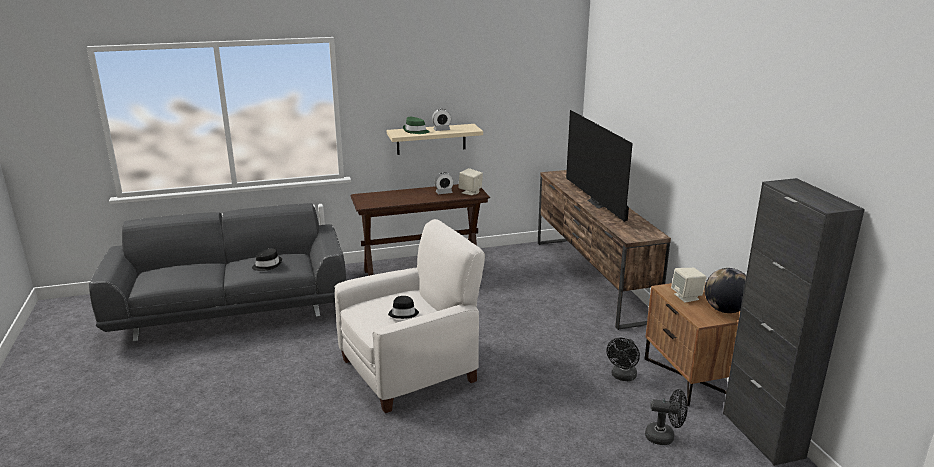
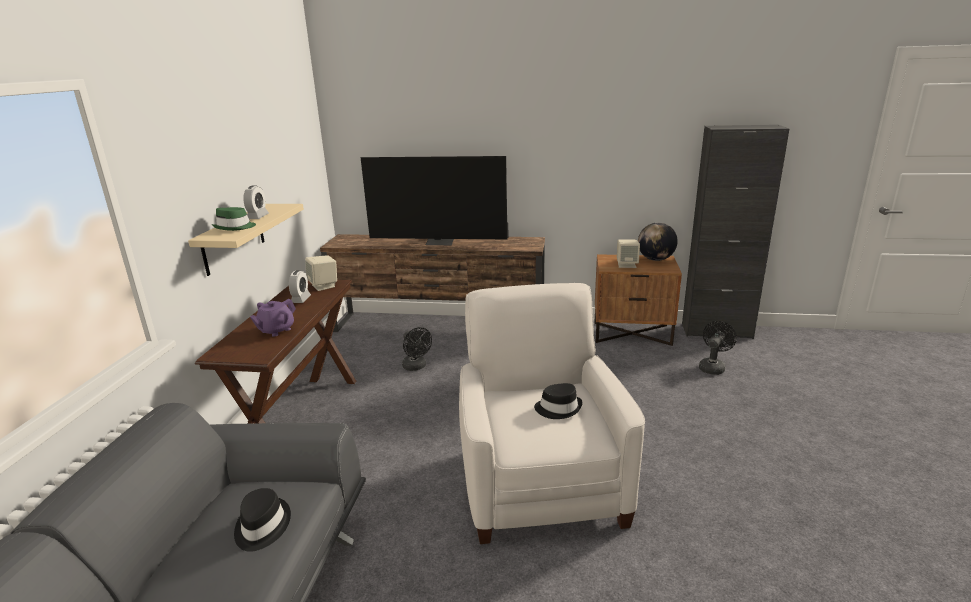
camera: 65 degrees left, 0 degrees up
black fan [607,338,640,381] -> black fan moved to [402,327,432,371]
none -> purple teapot [250,299,296,337]

